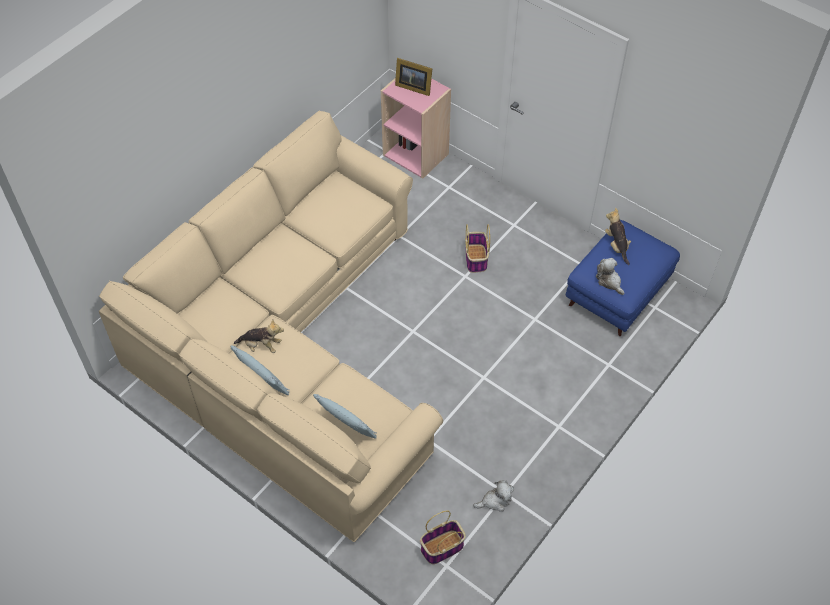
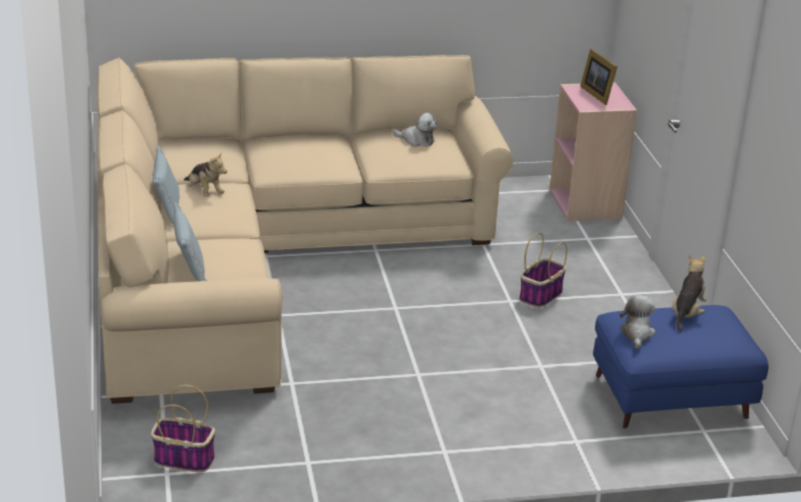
camera: 40 degrees right, 25 degrees down
plush toy [473,480,514,512] -> plush toy moved to [393,113,437,147]

